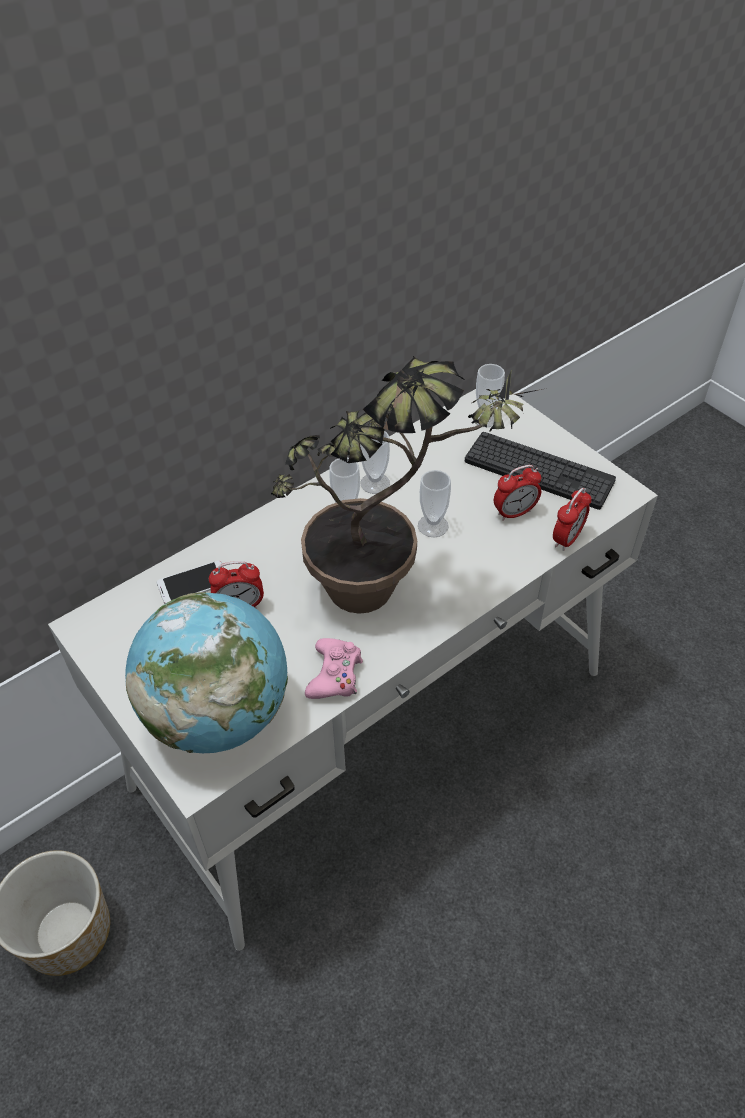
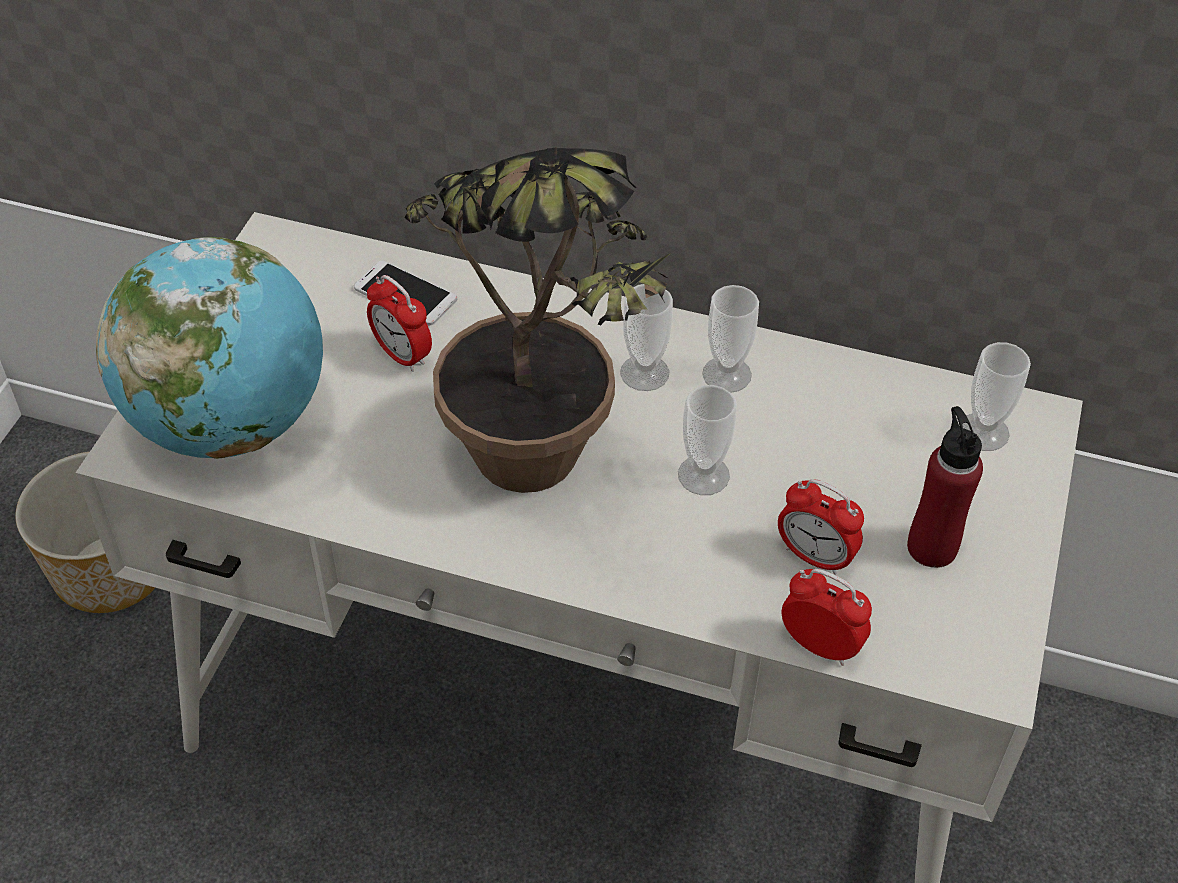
camera: 55 degrees right, 0 degrees up
pink game controller [305,638,363,699] -> none
keyboard [465,432,616,510] -> red bottle [907,406,983,568]
alarm clock [553,488,592,551] -> alarm clock turned 150 degrees counterclockwise [781,569,872,666]

